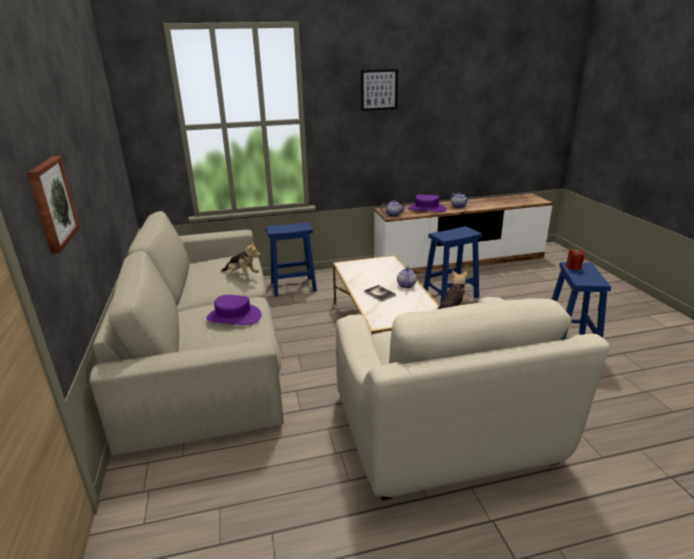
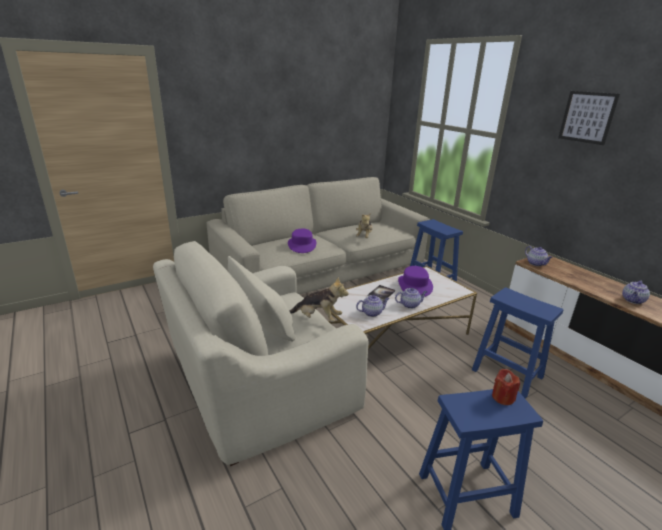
camera: 70 degrees right, 0 degrees up
picture [27,156,80,254] -> none
purple hat [408,194,446,212] -> purple hat moved to [398,266,433,297]
none -> teapot [356,295,389,317]

